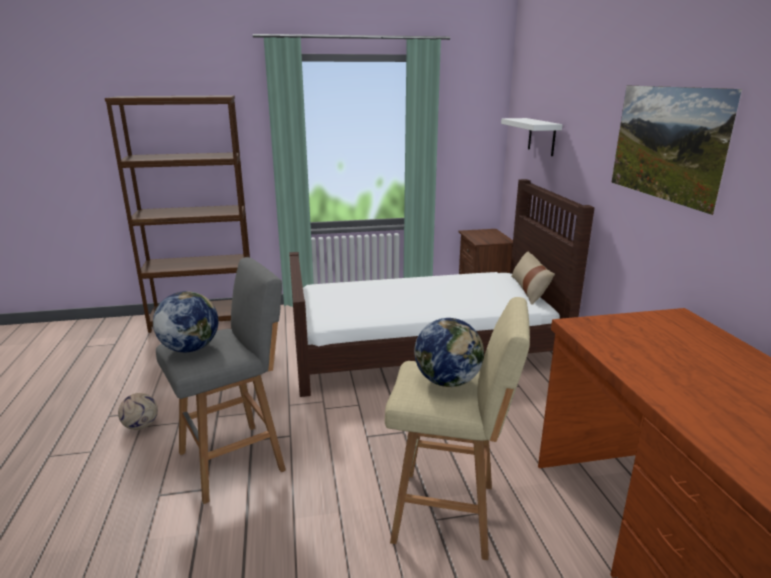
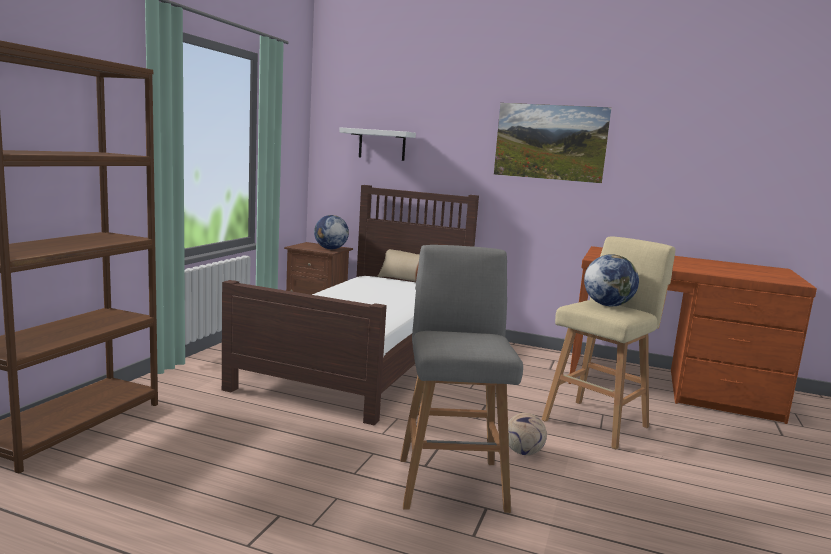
camera: 60 degrees left, 10 degrees down
football [118,393,158,430] -> football moved to [508,413,547,455]
globe [153,291,218,353] -> globe moved to [314,215,349,249]

